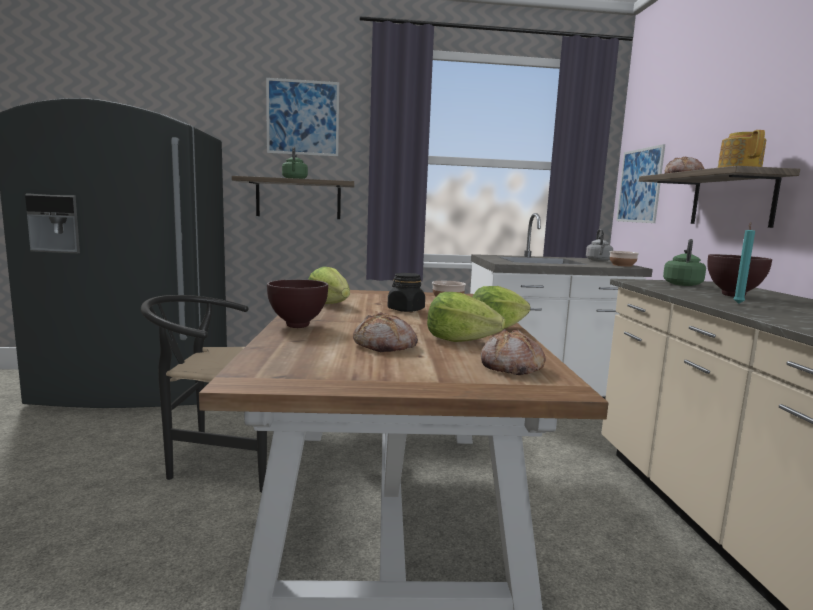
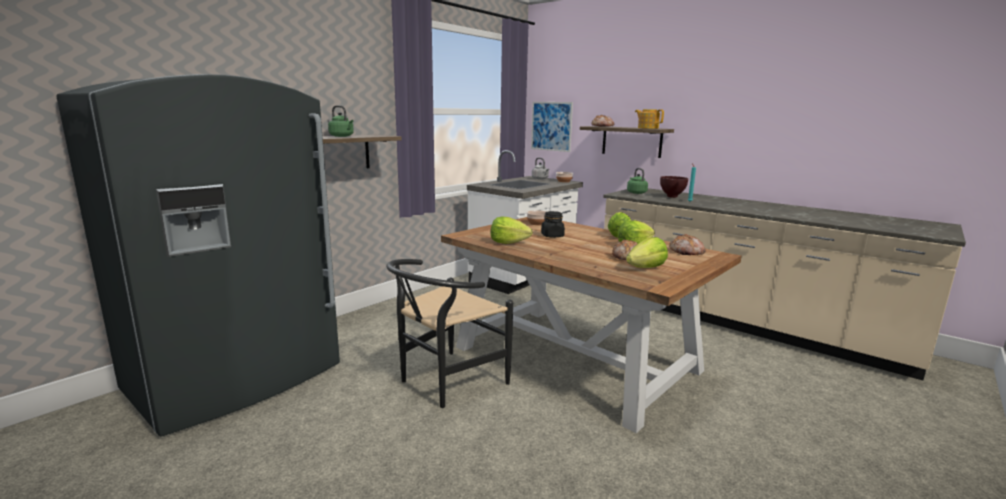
camera: 45 degrees left, 5 degrees up
picture [266,78,339,157] -> none
brown bowl [267,279,328,328] -> none
none -> lettuce [626,237,668,268]

